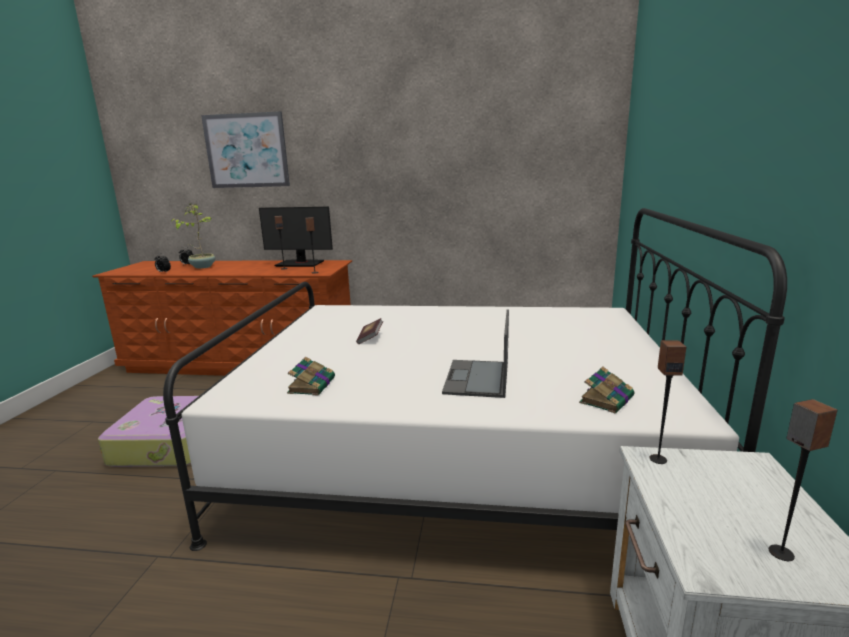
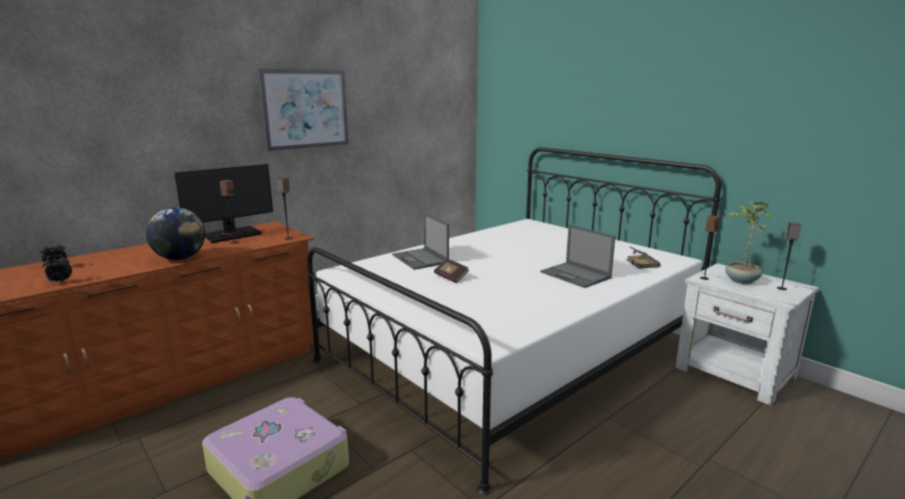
camera: 50 degrees left, 0 degrees up
potted plant [171,204,215,269] -> potted plant moved to [725,202,770,284]
picture [201,111,290,188] -> picture moved to [258,68,349,151]
book [287,357,335,396] -> none
none -> globe [146,208,205,260]
none -> laptop [392,213,449,270]

